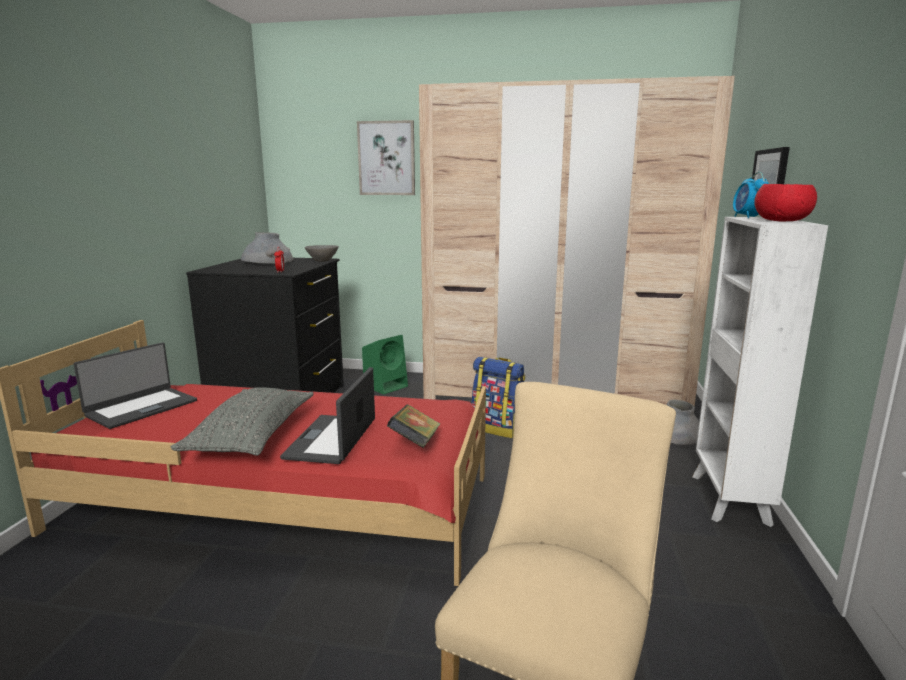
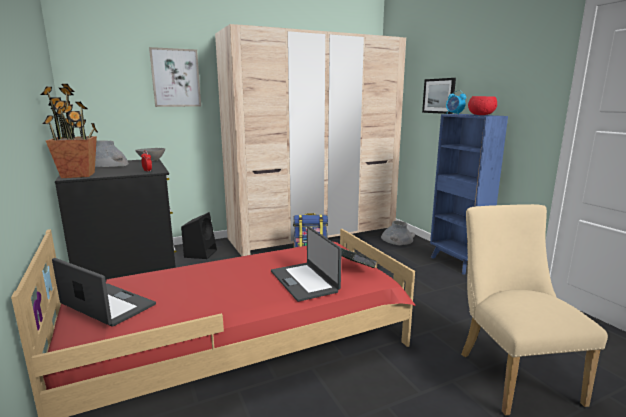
camera: 35 degrees left, 0 degrees up
laptop [74,343,197,429] -> laptop turned 60 degrees counterclockwise [52,258,156,327]
grey pillow [171,387,314,456] -> none
green speaker [362,335,408,395] -> black speaker [181,212,217,259]
white bookcase [692,217,828,527] -> blue bookcase [430,114,508,275]
none -> potted plant [41,84,98,178]

